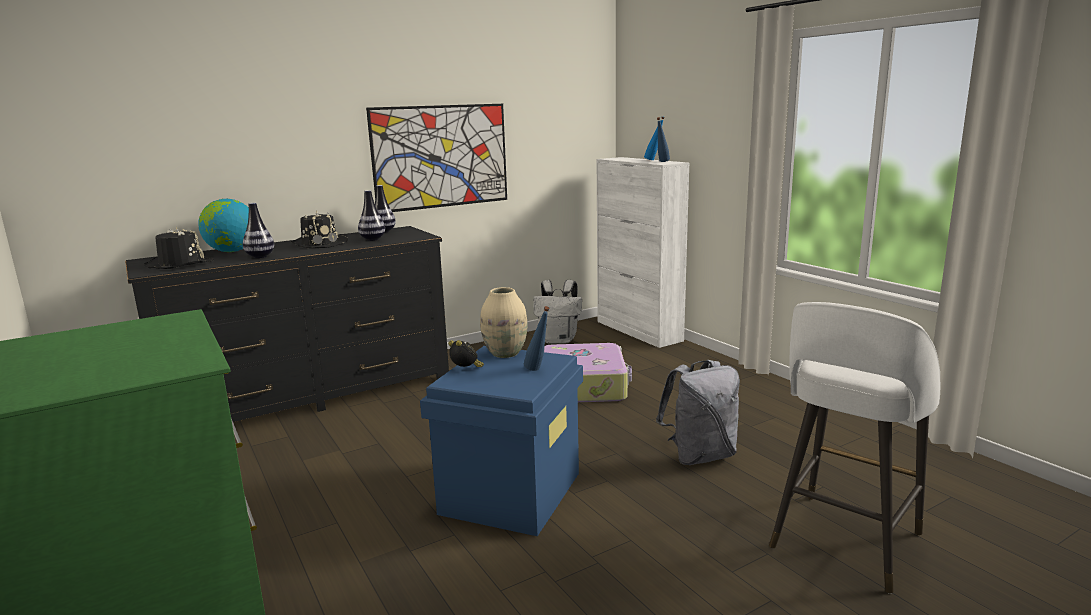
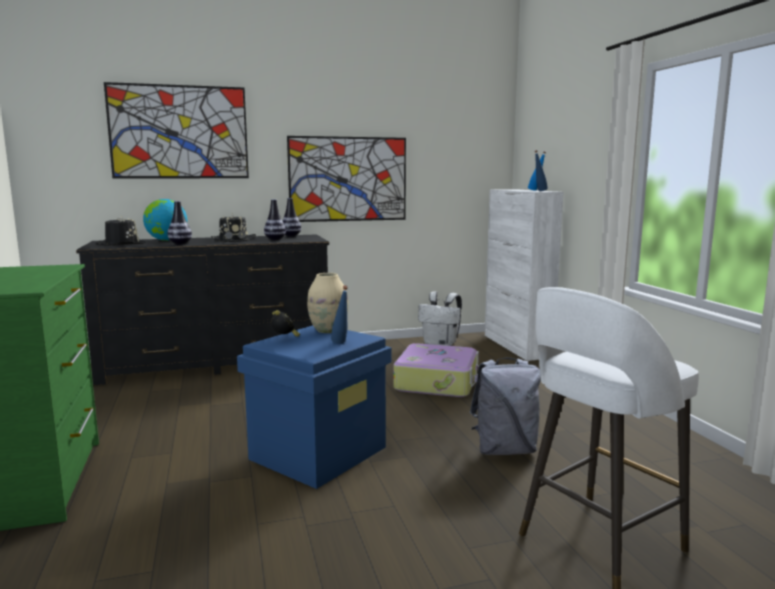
camera: 15 degrees right, 5 degrees down
none -> picture [104,82,249,179]

